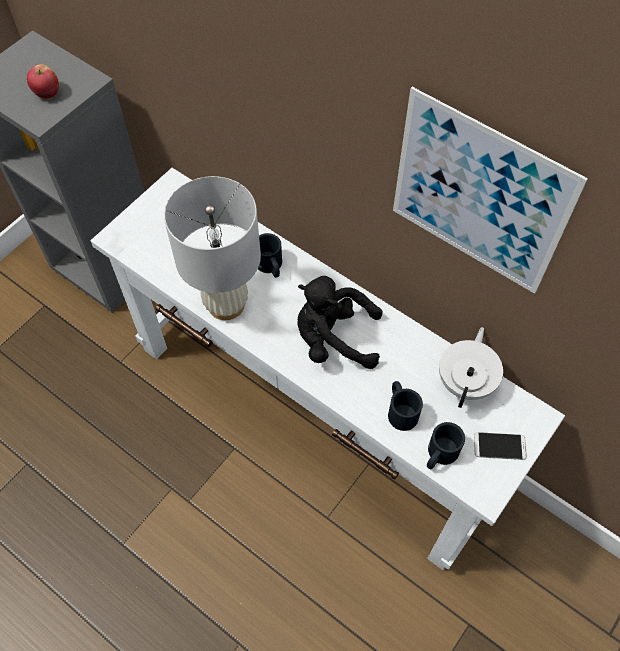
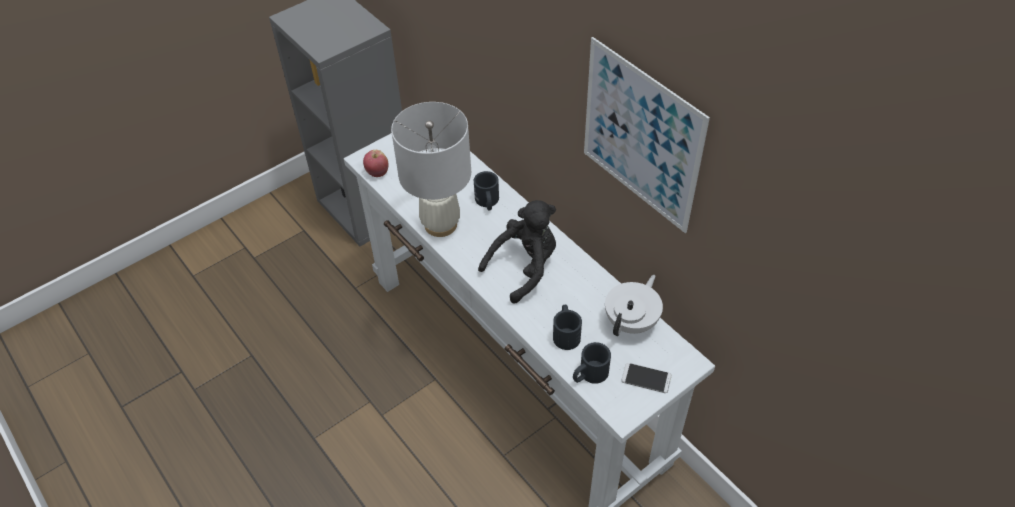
camera: 15 degrees right, 10 degrees down
apple [27,64,59,99] -> apple moved to [363,150,388,177]
black plush toy [298,276,382,369] -> black plush toy turned 120 degrees clockwise [478,200,556,304]

